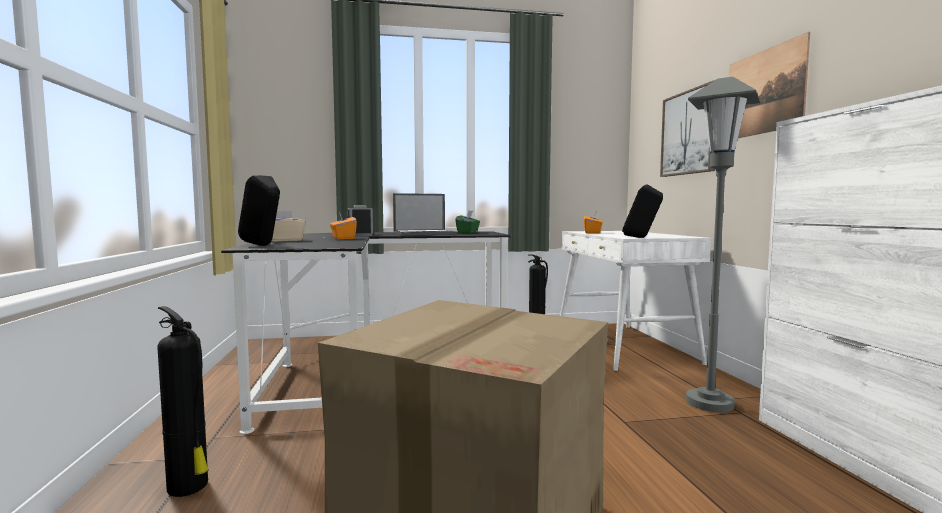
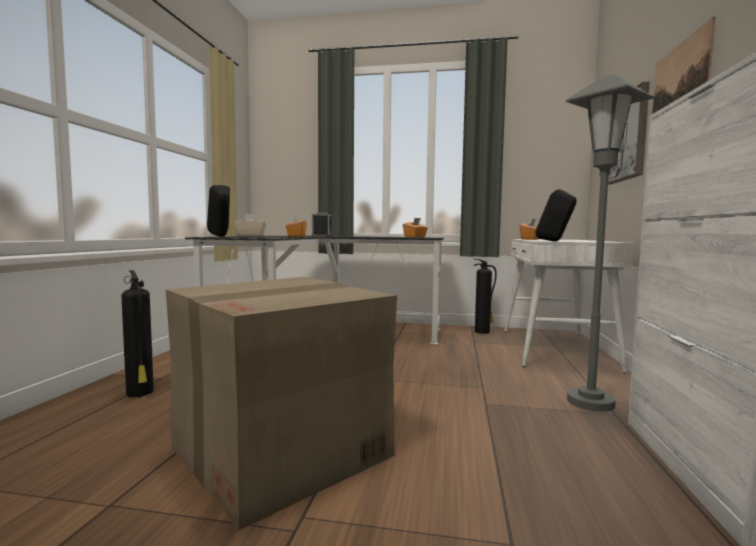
camera: 20 degrees right, 0 degrees up
laptop [393,193,457,236] -> none
green tissue box [455,211,480,233] -> orange tissue box [403,218,428,237]

